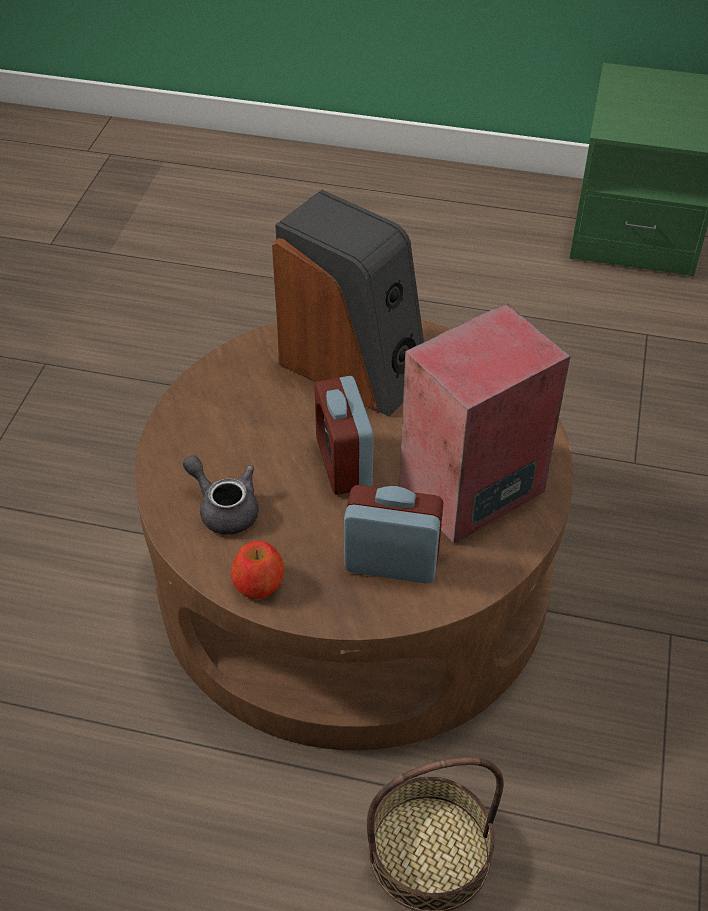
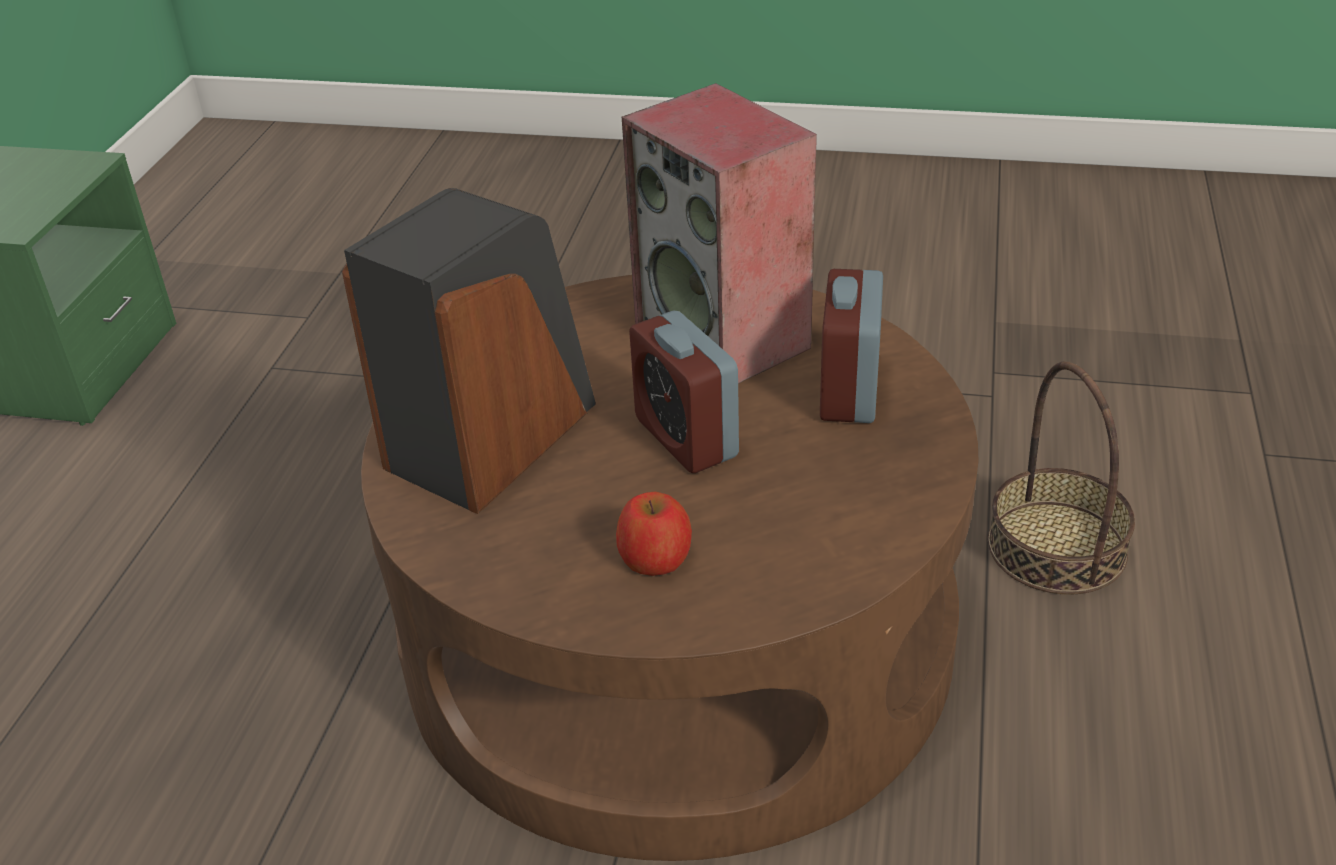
camera: 90 degrees left, 10 degrees down
grey teapot [183,455,259,534] -> none
apple [231,541,285,599] -> apple moved to [616,491,692,576]
alarm clock [314,376,374,495] -> alarm clock turned 75 degrees clockwise [629,311,739,473]

